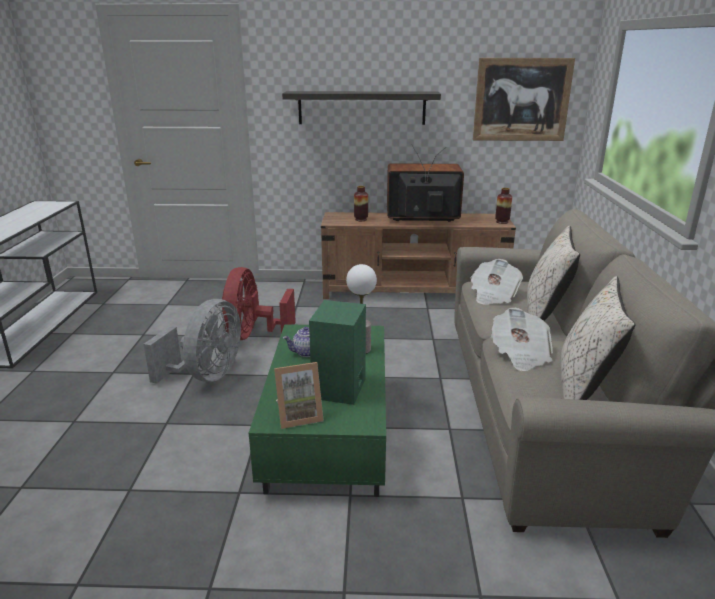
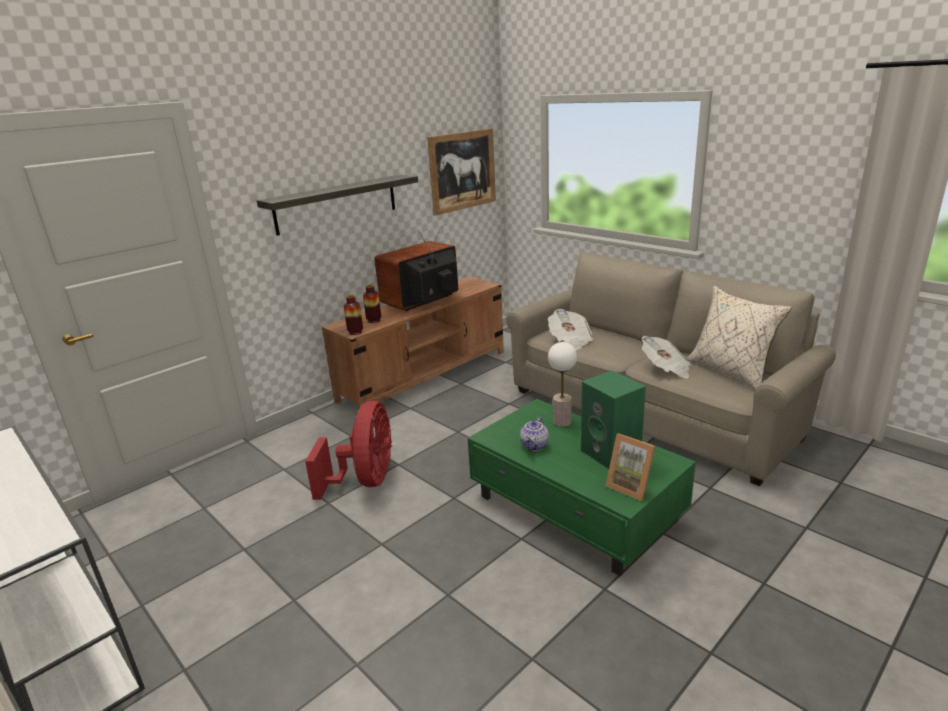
camera: 45 degrees left, 0 degrees up
grey fan [144,299,241,384] -> none
red fan [222,267,296,340] -> red fan turned 135 degrees counterclockwise [305,401,392,500]
picture frame [274,362,324,429] -> picture frame turned 105 degrees clockwise [606,433,655,501]
vase [495,188,512,224] -> vase moved to [344,295,363,335]
beige pillow [527,226,580,321] -> none

